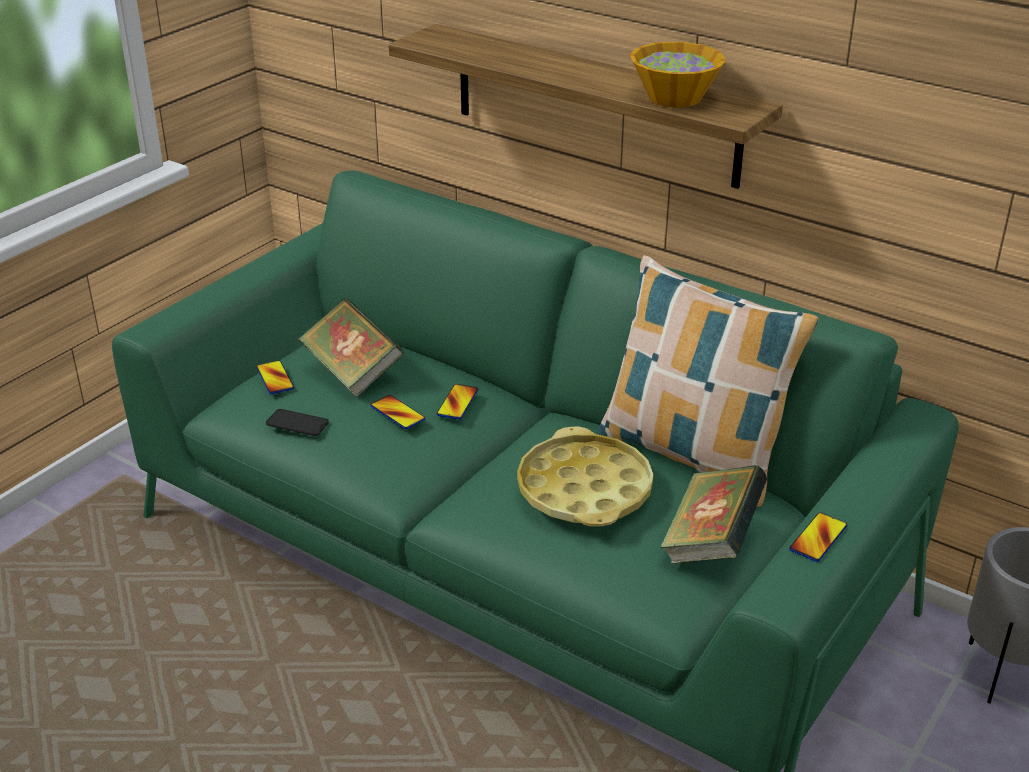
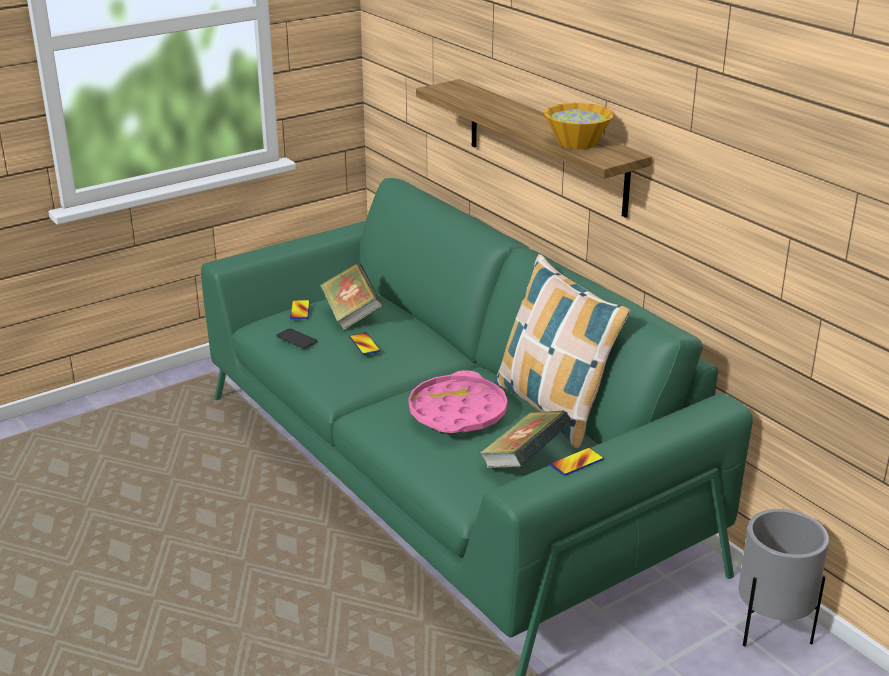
camera: 20 degrees right, 5 degrees down
phone [437,384,478,419] -> none
yellow tray [517,426,653,526] -> pink tray [408,370,508,433]

